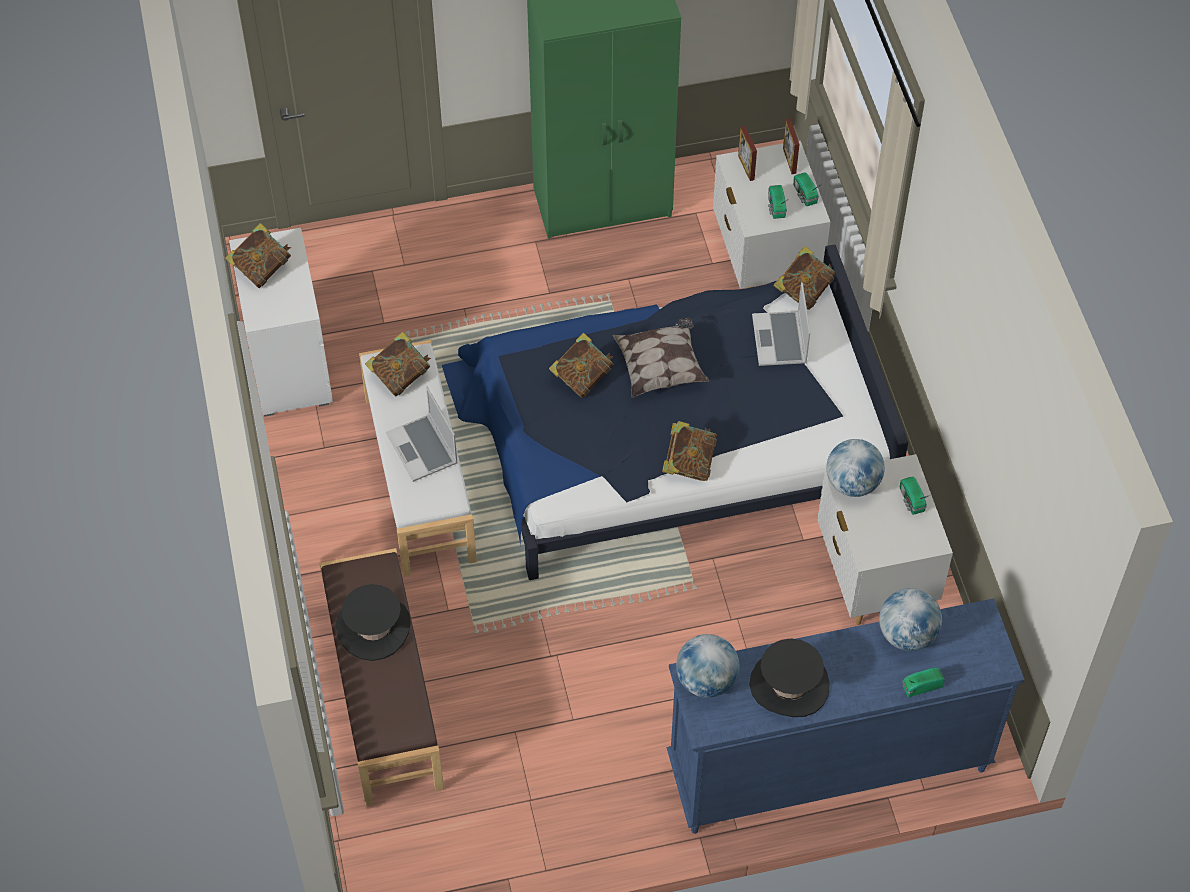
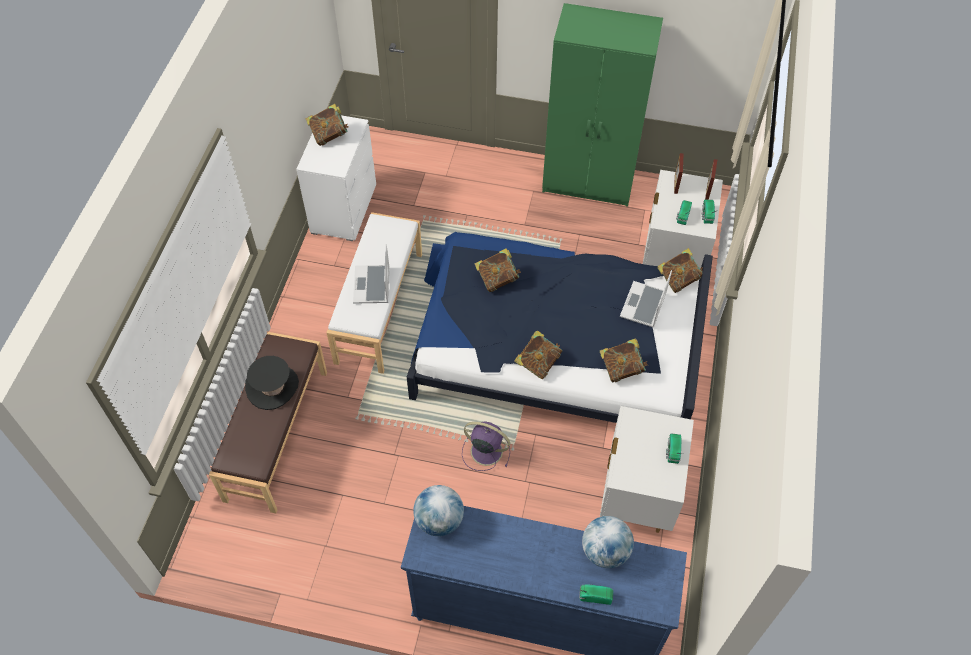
camera: 25 degrees right, 0 degrees up
book [365,332,431,396] -> book moved to [600,339,648,382]
pillow [612,318,709,398] -> none
black hat [749,638,830,717] -> none
globe [826,439,885,497] -> none
none -> purple fan [462,421,510,471]

